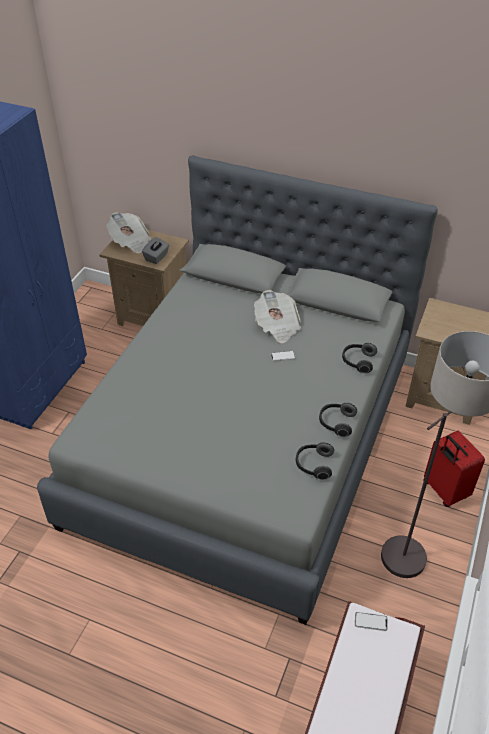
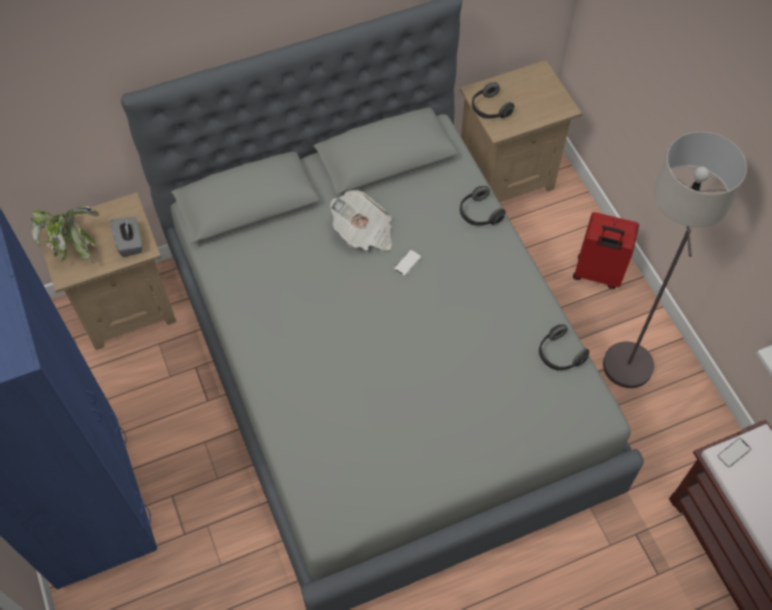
camera: 45 degrees left, 15 degrees up
newspaper [106,212,152,253] -> potted plant [30,205,99,263]
headphones [319,403,357,437] -> headphones moved to [472,82,514,118]

